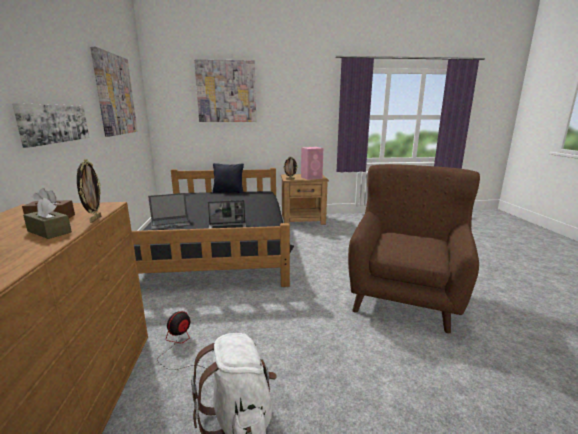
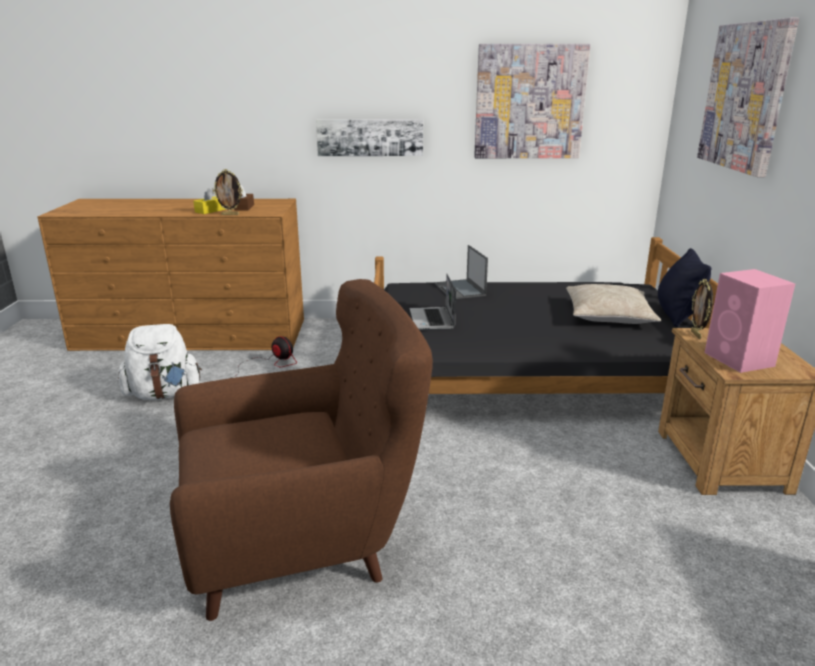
camera: 95 degrees right, 5 degrees up
brown tissue box [23,198,72,239] -> yellow tissue box [193,188,225,214]
brown armchair [348,164,480,333] -> brown armchair turned 45 degrees counterclockwise [170,279,433,621]
none -> beige pillow [566,284,661,324]

